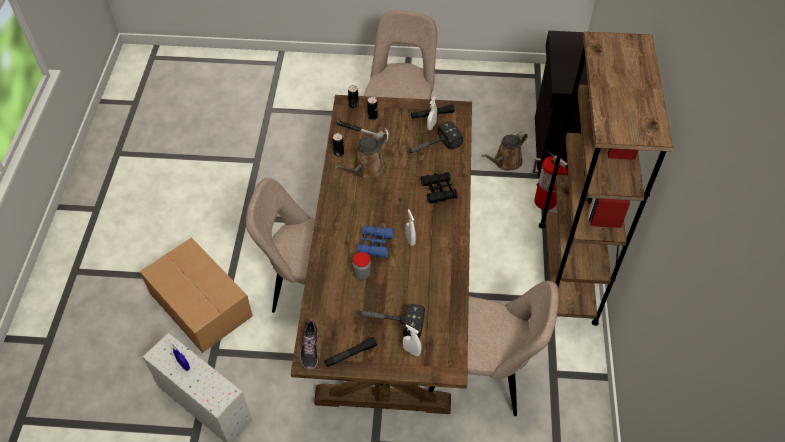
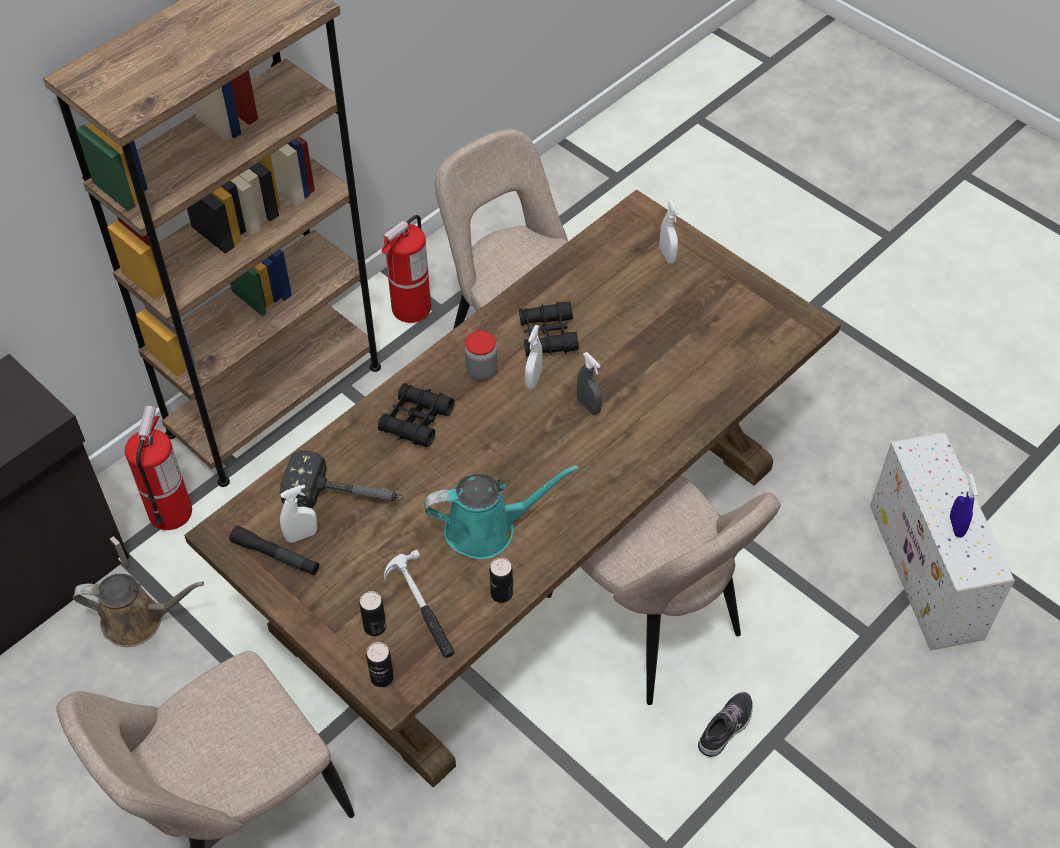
camera: 140 degrees left, 0 degrees up
cardboard box [140,237,253,353] -> none
shoe [300,319,318,370] -> shoe moved to [698,692,753,757]
black flashlight [325,337,377,367] -> none
brown watering can [334,131,387,181] -> turquoise watering can [424,465,578,559]
jar [352,252,371,280] -> jar moved to [465,331,498,381]
hammer [356,304,425,338] -> none
blue binoculars [357,225,394,258] -> grey spray bottle [577,352,602,415]
none -> fire extinguisher [382,215,431,323]
none -> black binoculars [519,301,579,356]

